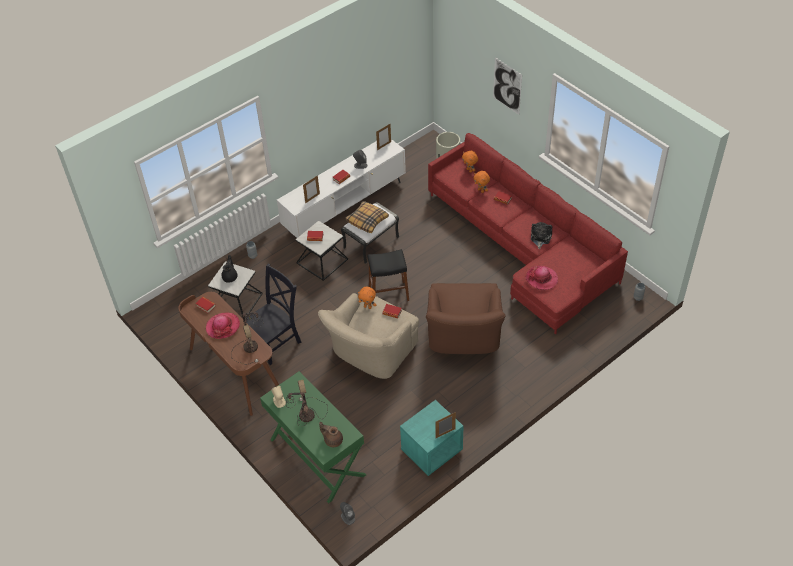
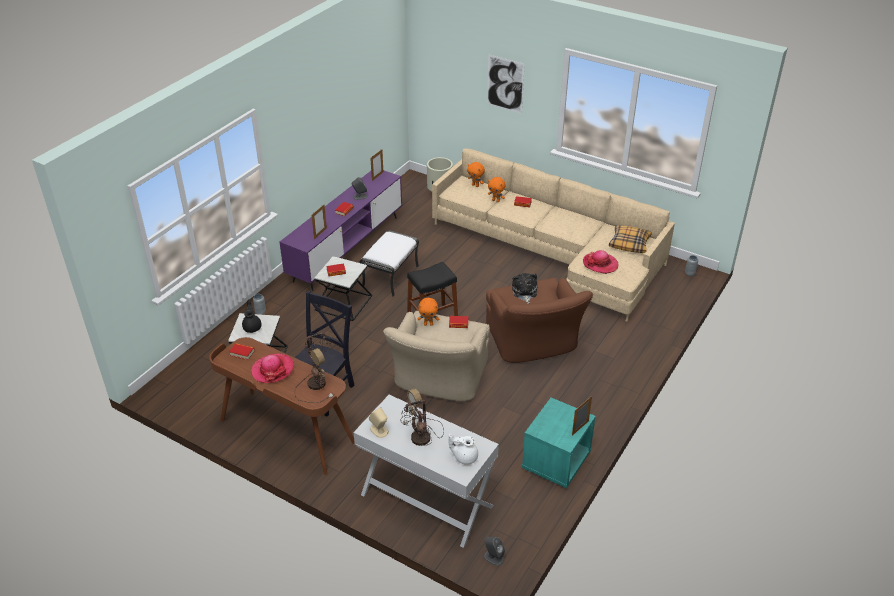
camera: 20 degrees left, 10 degrees down
green console table [260,371,366,503] -> white console table [354,395,499,548]
white tv stand [277,139,406,238] -> purple tv stand [279,170,402,291]
brown teapot [319,422,343,447] -> white teapot [449,434,478,465]
pillow [346,201,389,233] -> pillow moved to [609,225,652,253]
red sofa [428,133,628,334] -> beige sofa [432,148,675,322]
plush toy [531,222,552,249] -> plush toy moved to [512,273,537,304]

